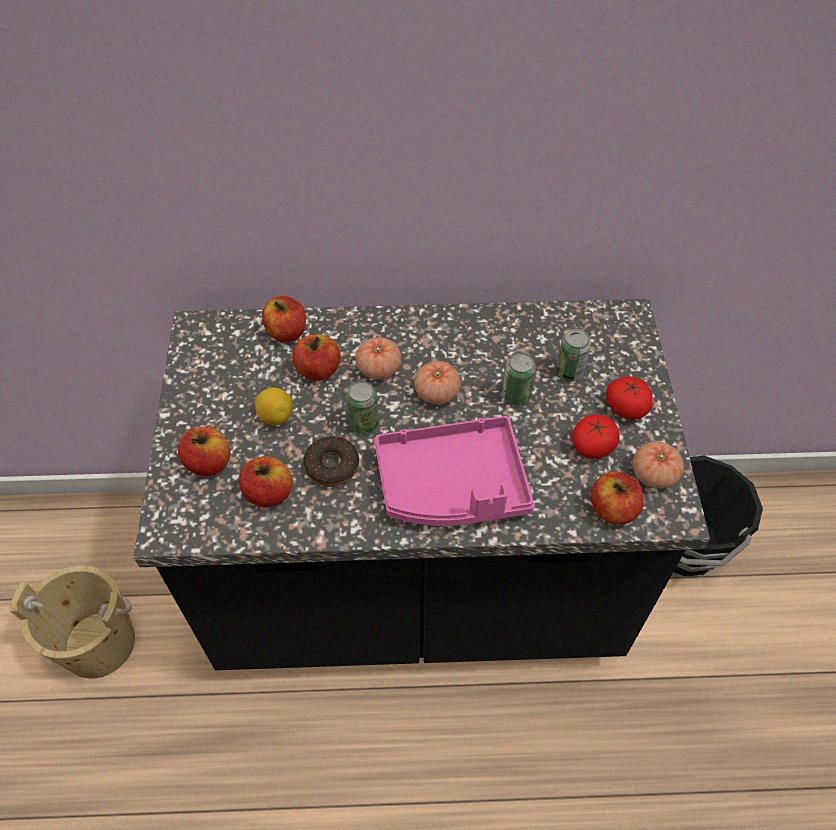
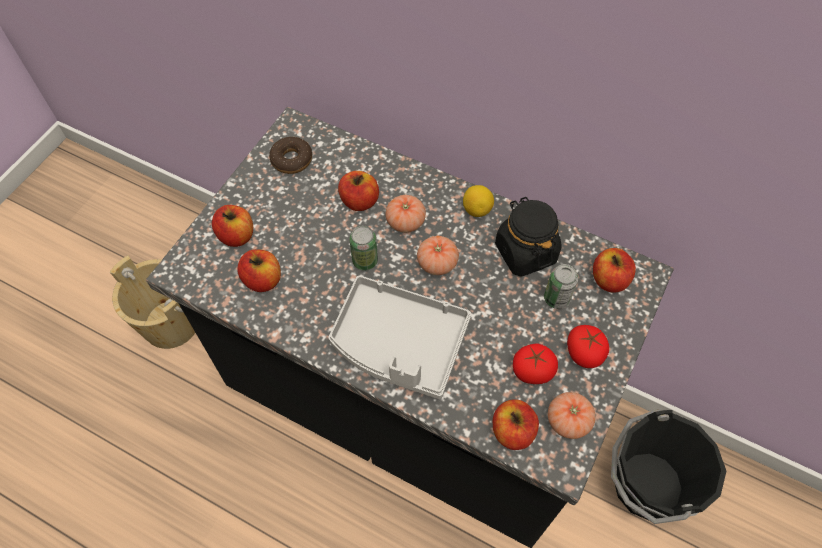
camera: 30 degrees right, 5 degrees up
lemon [255,388,293,425] -> lemon moved to [463,185,494,217]
apple [262,296,306,342] -> apple moved to [593,248,636,292]
donut [304,436,359,487] -> donut moved to [269,137,312,174]
pink tray [374,416,535,526] -> grey tray [328,275,471,399]
can [502,352,536,406] -> none
none -> black jar [495,197,562,277]

